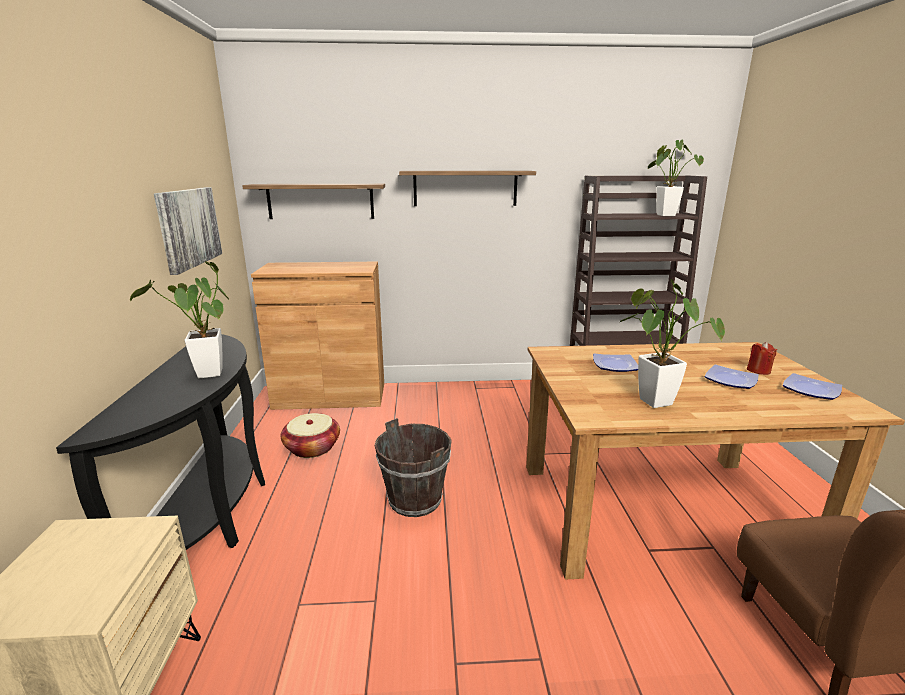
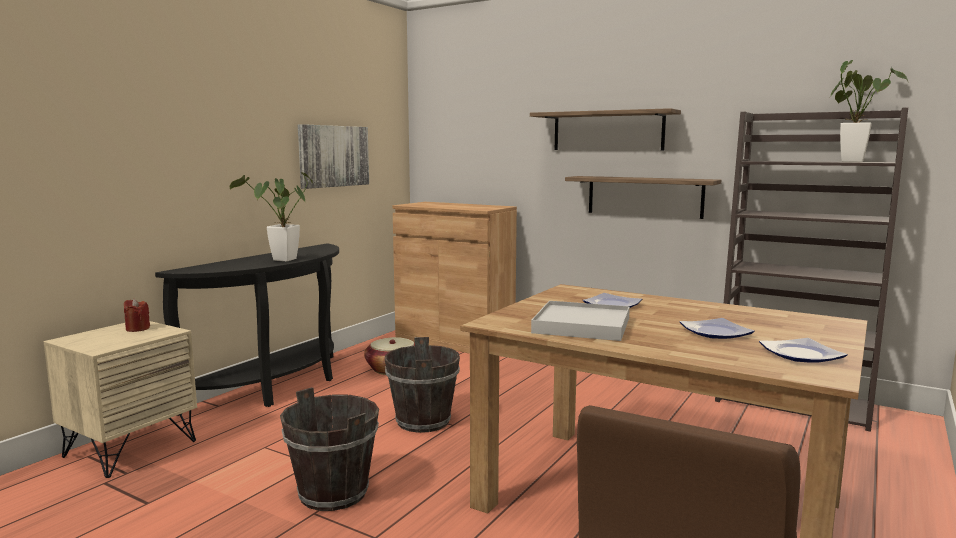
camera: 35 degrees right, 10 degrees down
shelf [242,184,385,219] -> shelf moved to [565,176,721,219]
potted plant [619,279,725,408] -> white tray [531,301,630,341]
red candle [747,342,777,375] -> red candle moved to [124,299,150,332]
none -> brown bucket [280,387,379,511]

